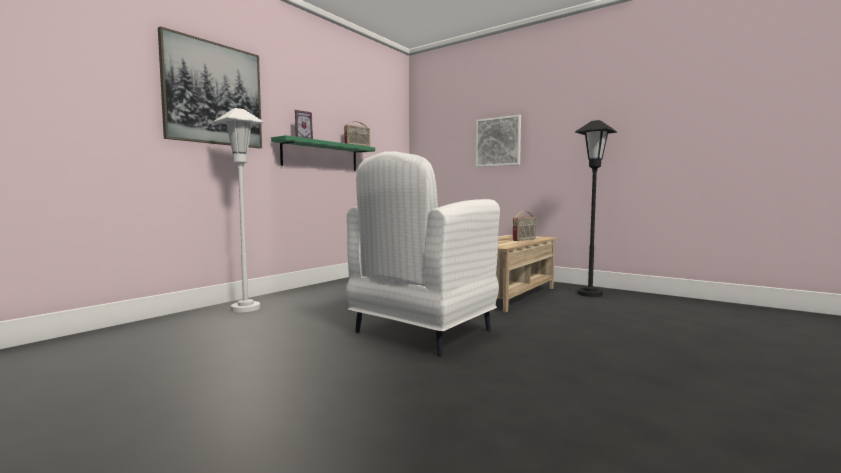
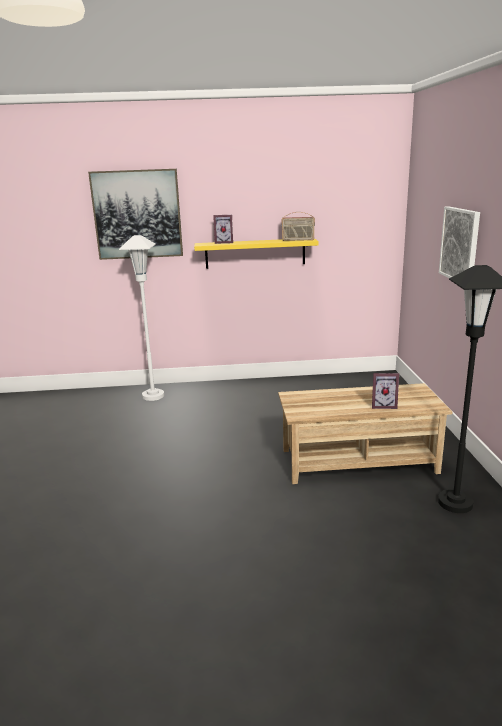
camera: 50 degrees right, 15 degrees up
green shelf [271,135,375,171] -> yellow shelf [194,238,319,269]
white armchair [346,151,500,356] -> none
radio [513,211,536,241] -> picture frame [372,373,399,409]

